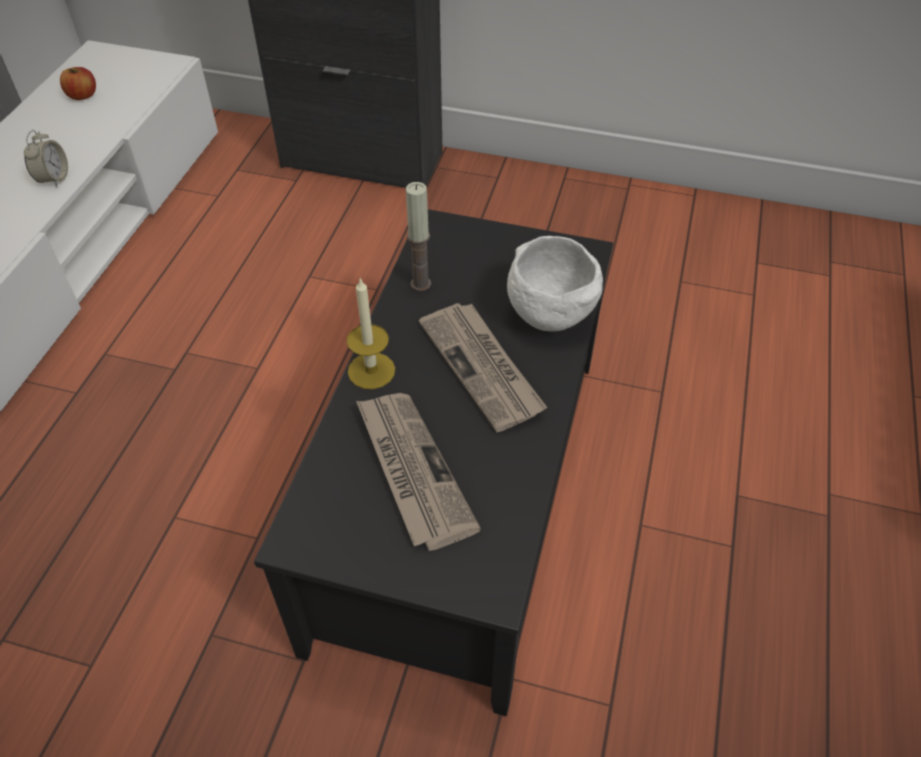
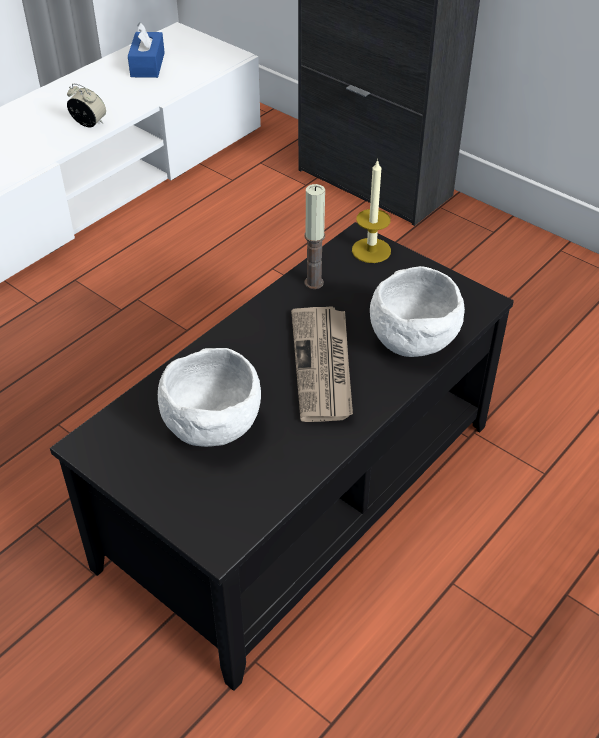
camera: 25 degrees right, 5 degrees down
alarm clock [24,130,68,188] -> alarm clock turned 90 degrees counterclockwise [67,84,106,127]
apple [60,67,96,100] -> blue tissue box [128,22,165,78]
candle [347,277,395,389] -> candle moved to [352,159,391,263]
newspaper [356,393,481,551] -> white bowl [158,348,261,447]

